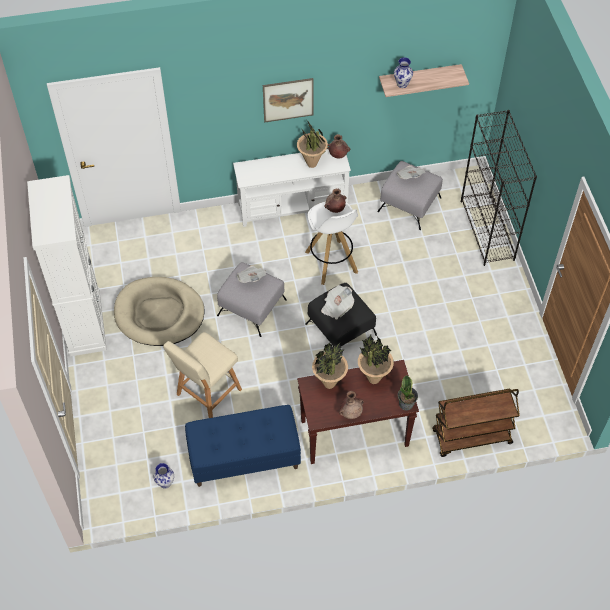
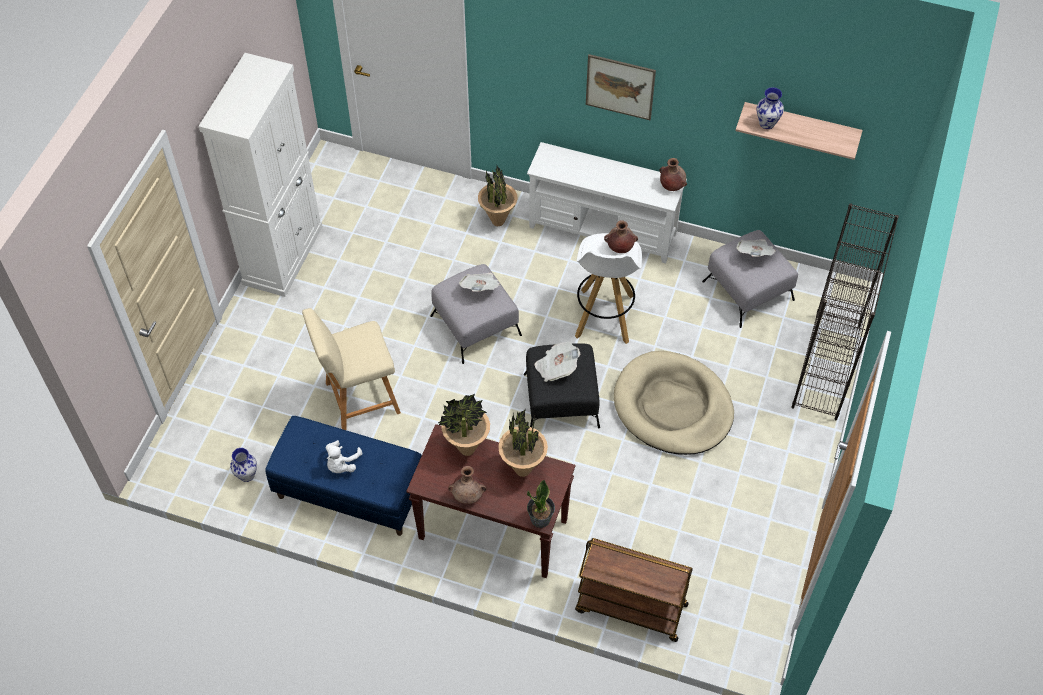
camera: 30 degrees right, 0 degrees up
beige dog bed [114,277,205,346] -> beige dog bed moved to [614,351,734,455]
potted plant [297,121,328,168] -> potted plant moved to [478,166,518,226]
none -> white plush toy [326,440,362,473]

